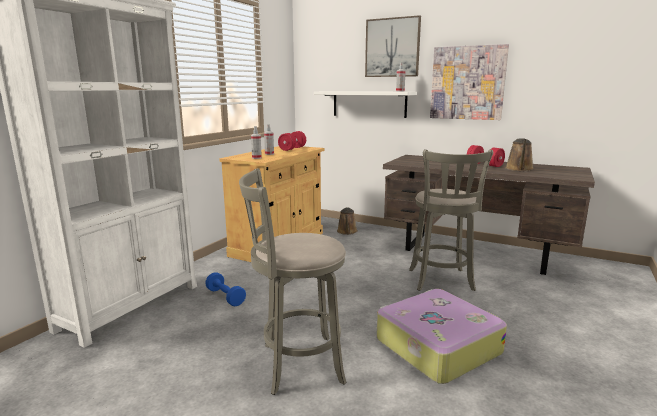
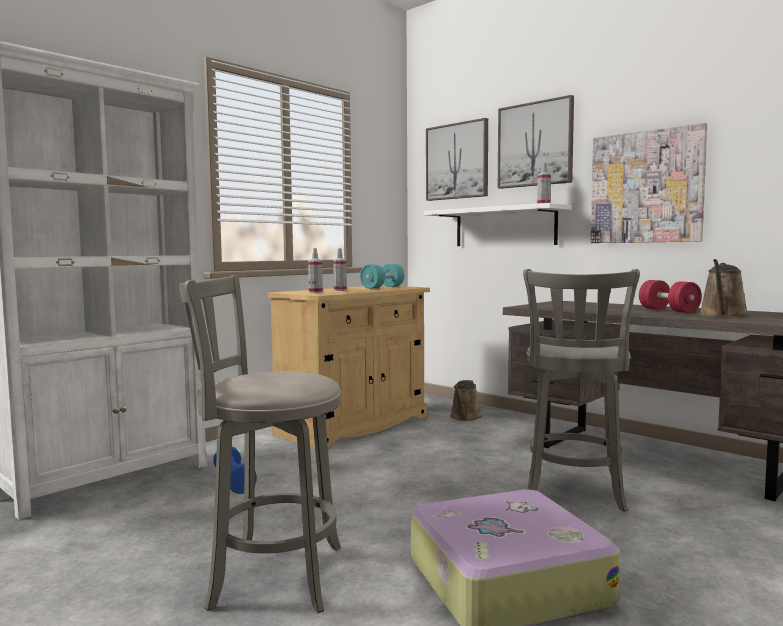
camera: 15 degrees right, 10 degrees down
red dumbbell [278,131,306,151] -> turquoise dumbbell [360,264,404,289]
none -> picture [426,118,488,201]

